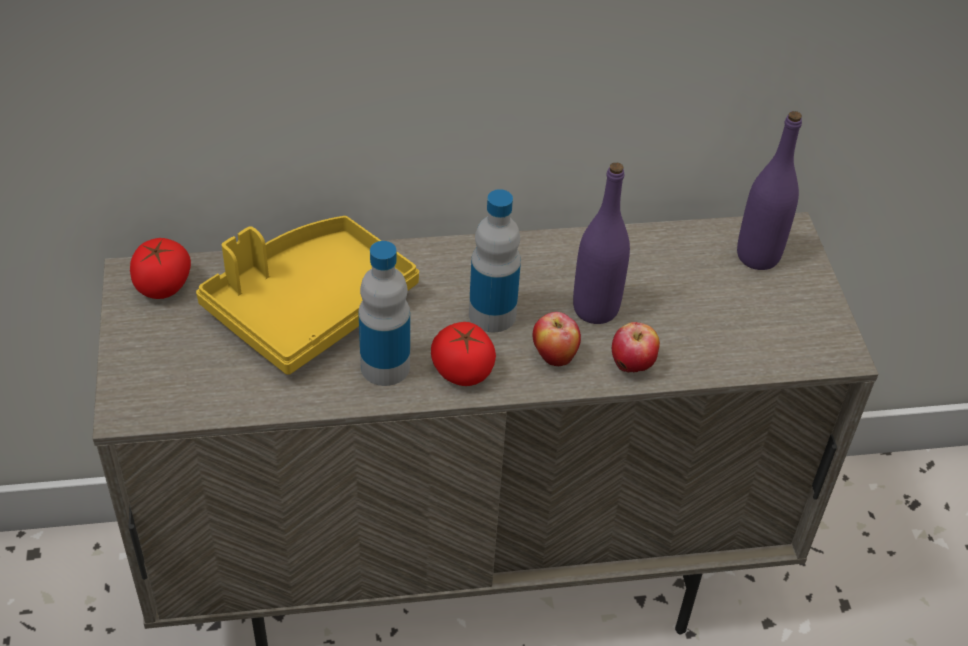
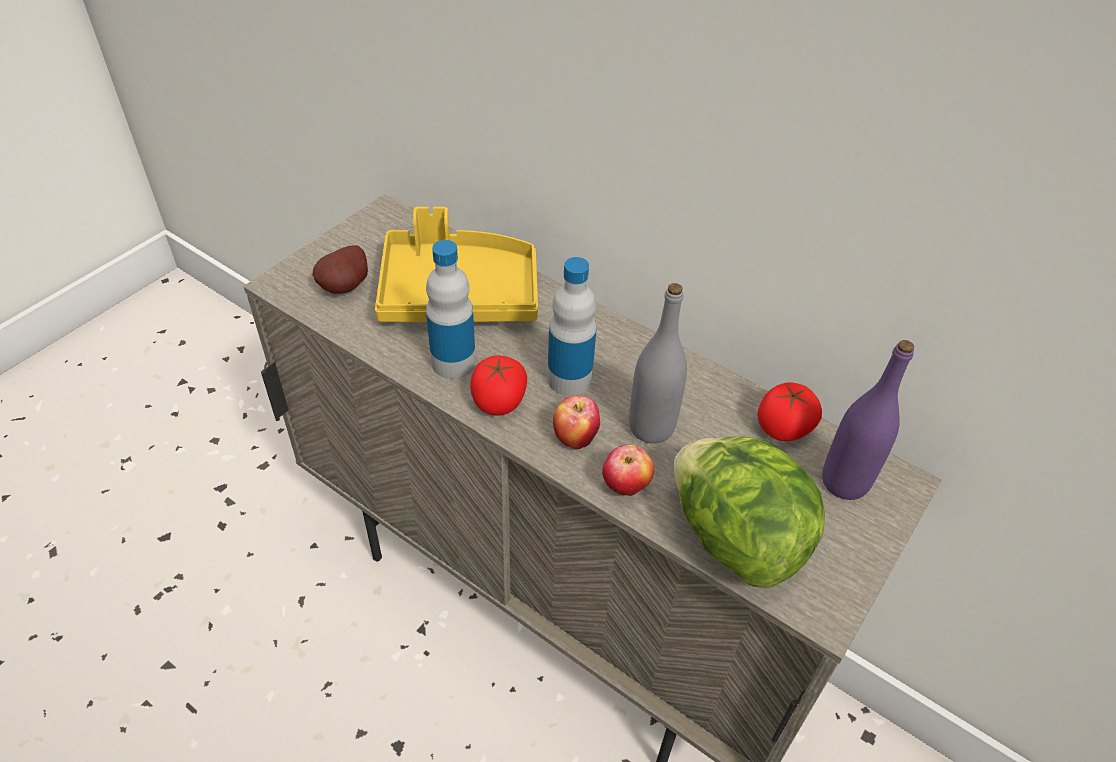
camera: 45 degrees right, 0 degrees up
tomato [130,238,191,299] -> tomato moved to [757,382,822,441]
purple bottle [573,163,630,324] -> grey bottle [629,283,687,444]
none -> potato [312,245,368,294]
none -> lettuce [674,436,825,588]

